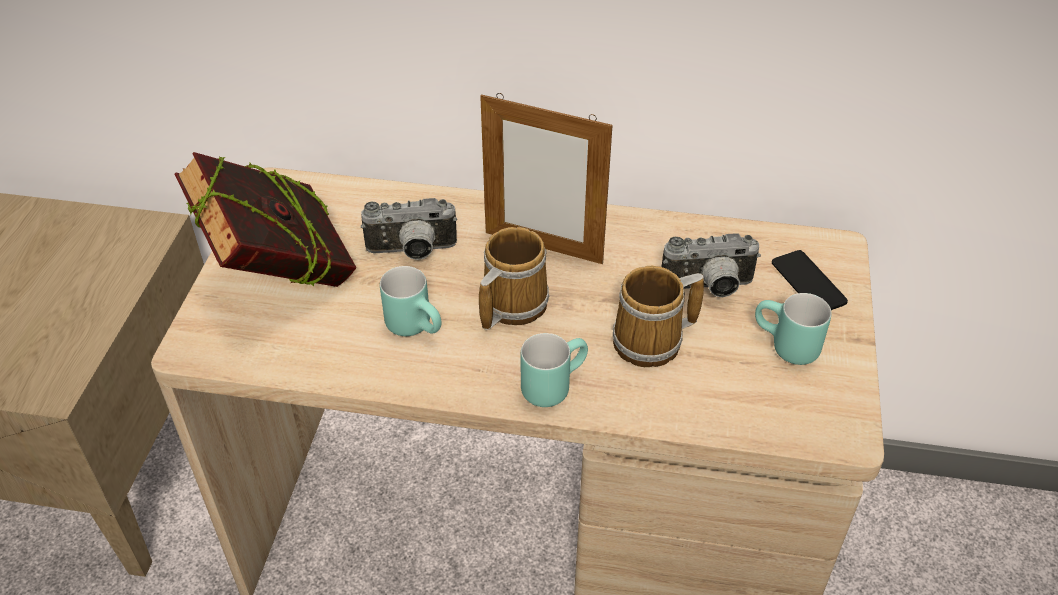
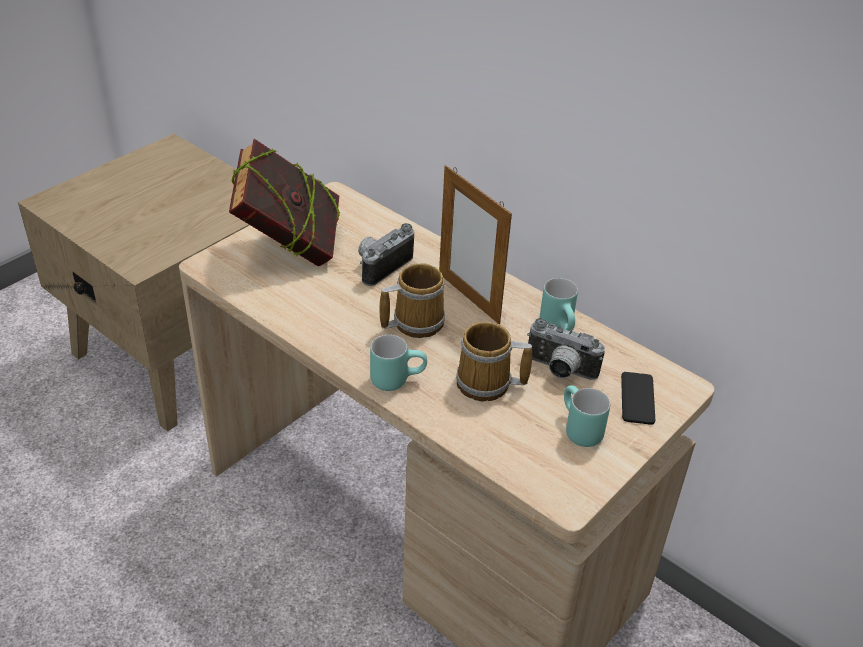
camera: 30 degrees right, 5 degrees down
camera [361,198,457,260] -> camera turned 105 degrees clockwise [358,223,414,286]
turquoise mug [380,266,442,336] -> turquoise mug moved to [540,278,578,331]

